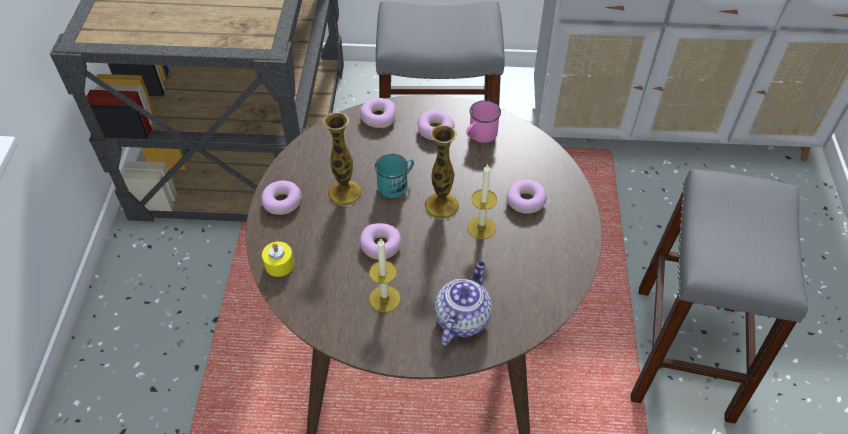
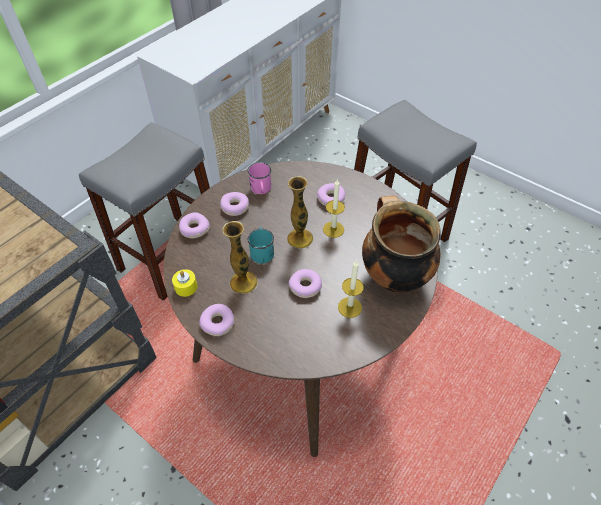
camera: 55 degrees left, 0 degrees up
yellow candle [262,241,294,277] -> yellow candle moved to [172,269,198,297]
teapot [434,261,492,346] -> cooking pot [362,195,441,293]

